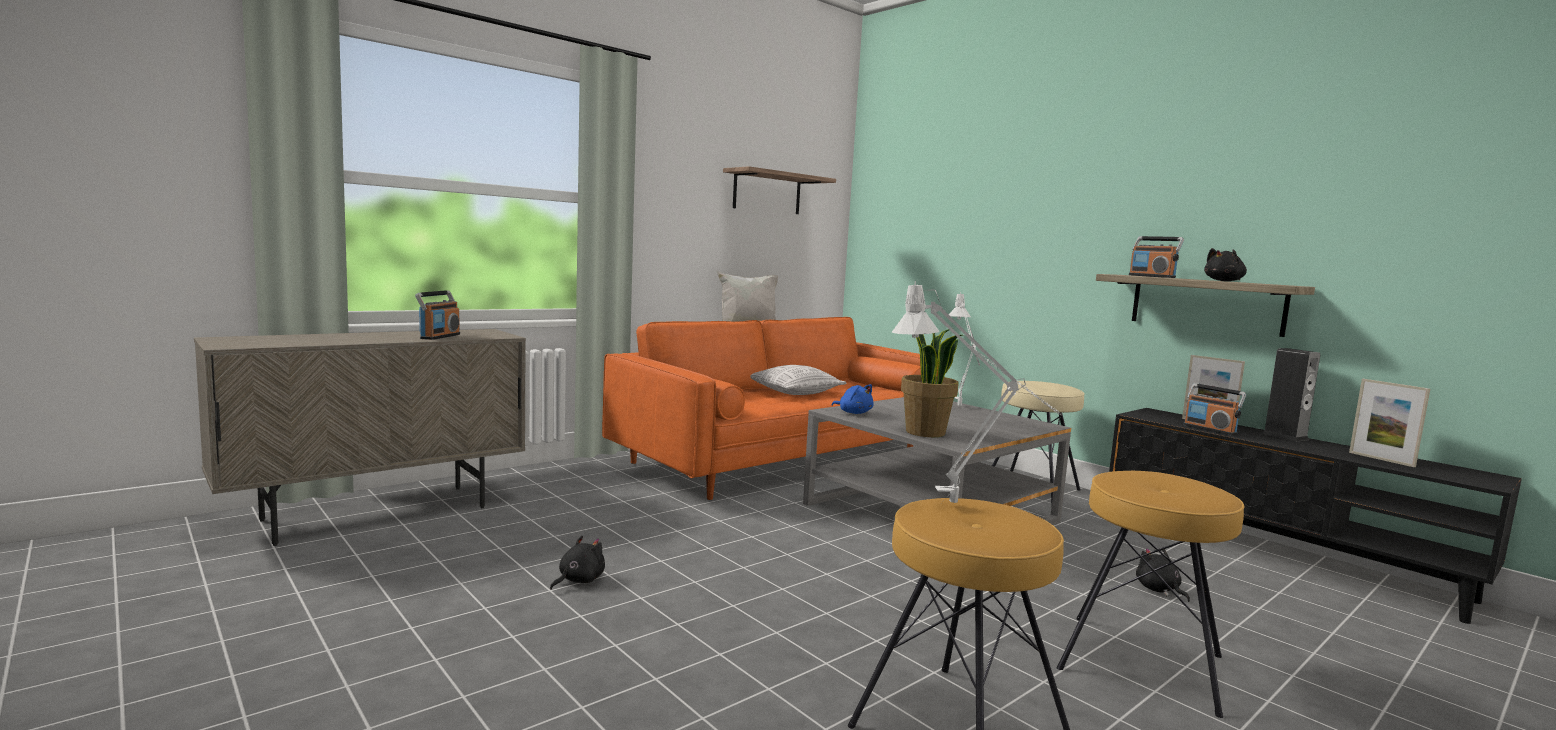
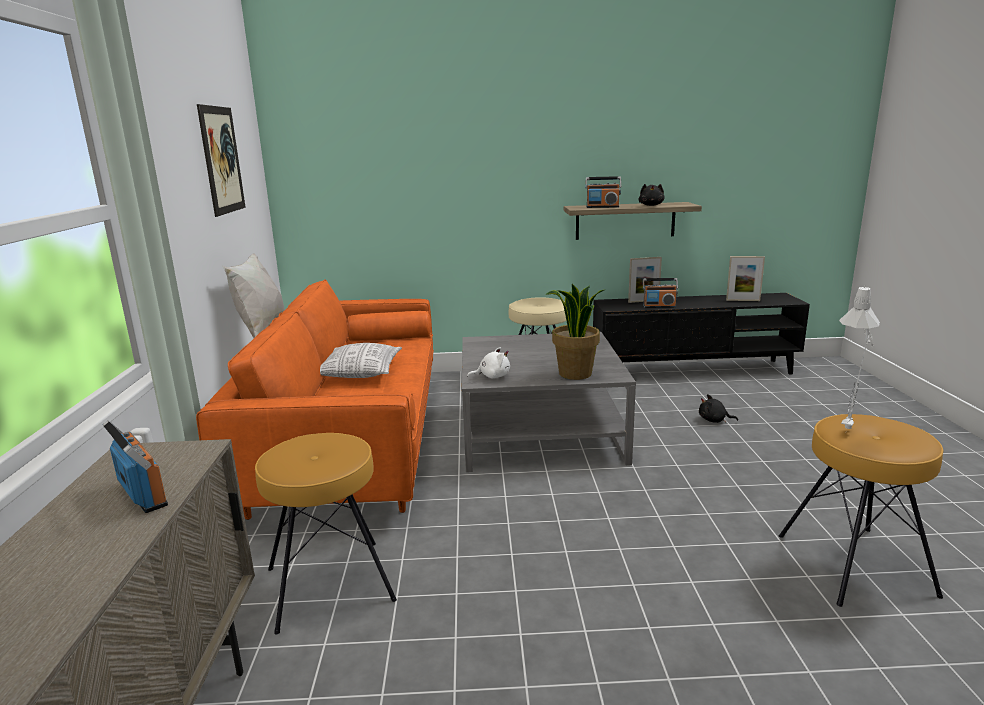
camera: 50 degrees left, 10 degrees up
black plush toy [550,536,605,590] -> none
shelf [723,166,836,214] -> picture [197,104,246,217]
blue plush toy [832,384,874,414] -> white plush toy [467,347,510,379]
white table lamp [949,292,980,406] -> none
brown stool [1057,471,1245,718] -> brown stool moved to [255,433,397,635]
speaker [1261,348,1320,442] -> none

